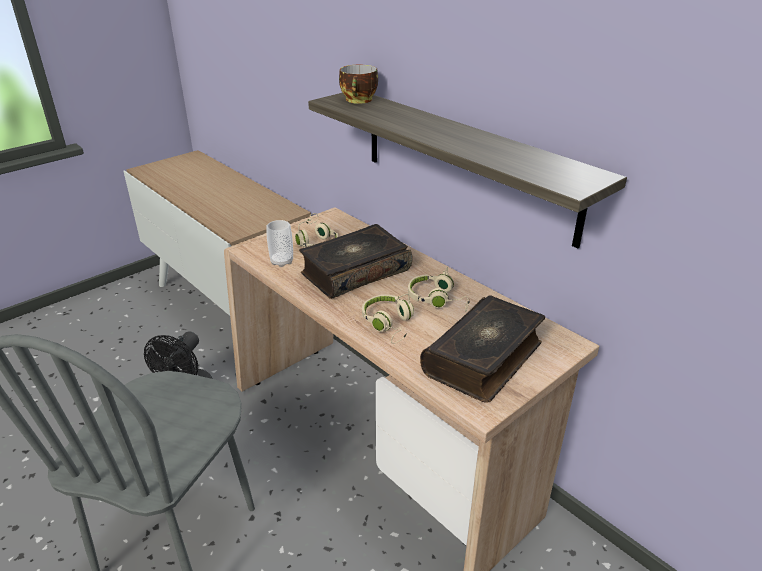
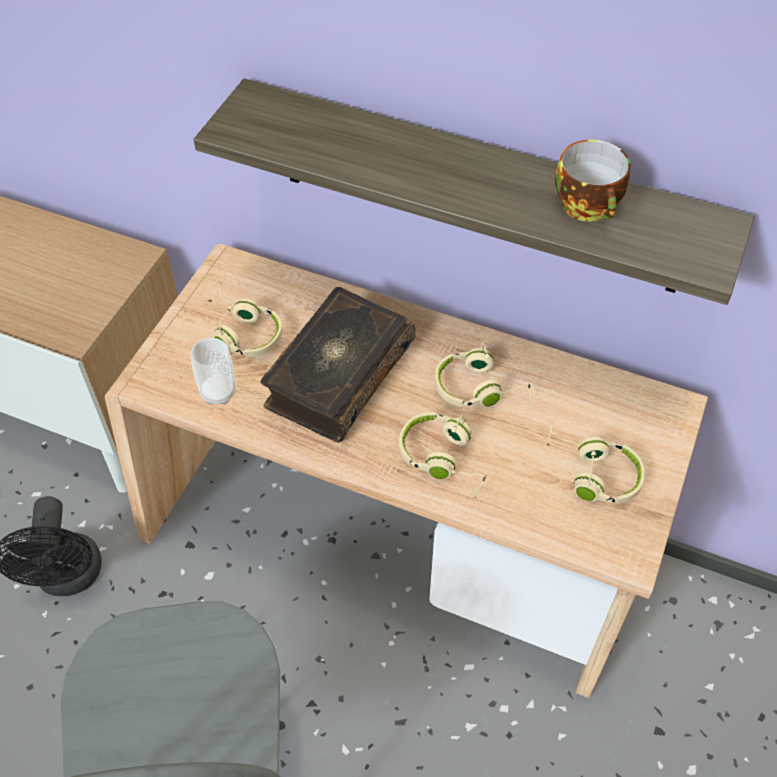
camera: 25 degrees left, 20 degrees up
cup [339,65,378,104] -> cup moved to [555,140,631,222]
book [420,295,545,403] -> beige headphones [547,421,645,504]

